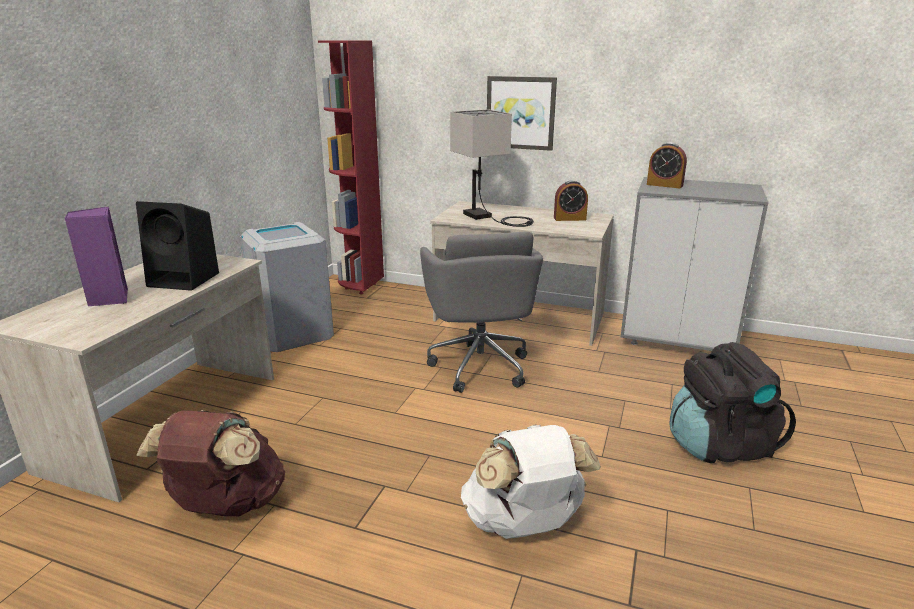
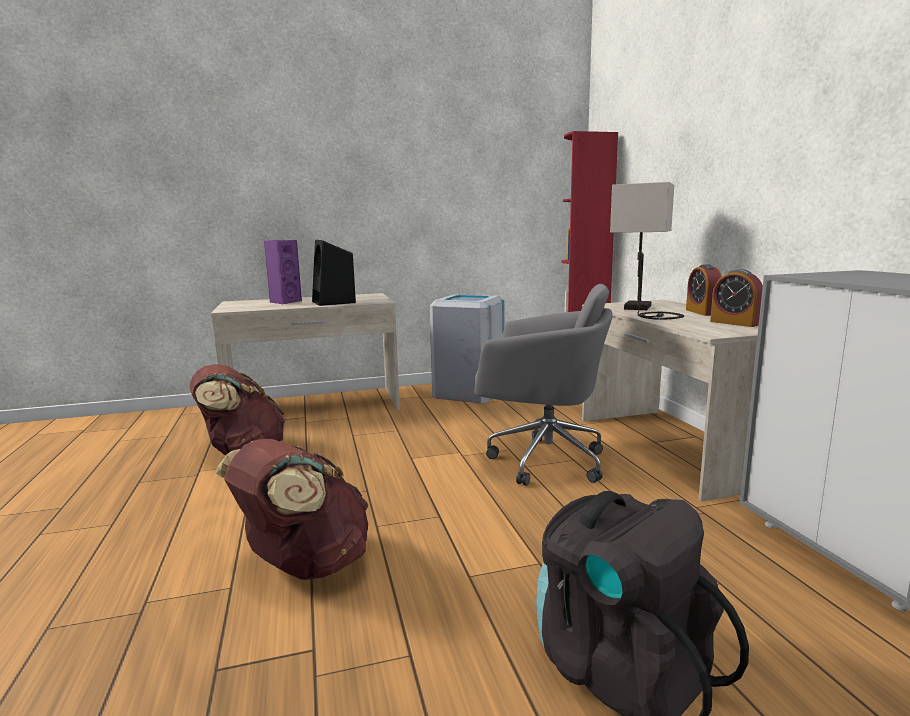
camera: 55 degrees right, 10 degrees down
grey office chair [420,232,543,393] -> grey office chair turned 120 degrees counterclockwise [475,284,613,486]
white backpack [461,424,601,539] -> brown backpack [215,439,369,580]
picture [487,76,557,151] -> none
alarm clock [647,143,687,188] -> alarm clock moved to [686,264,722,316]

